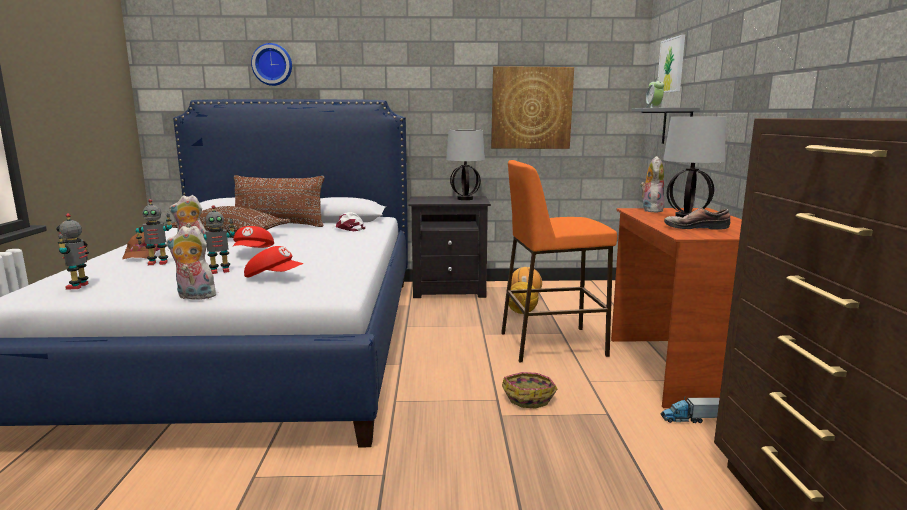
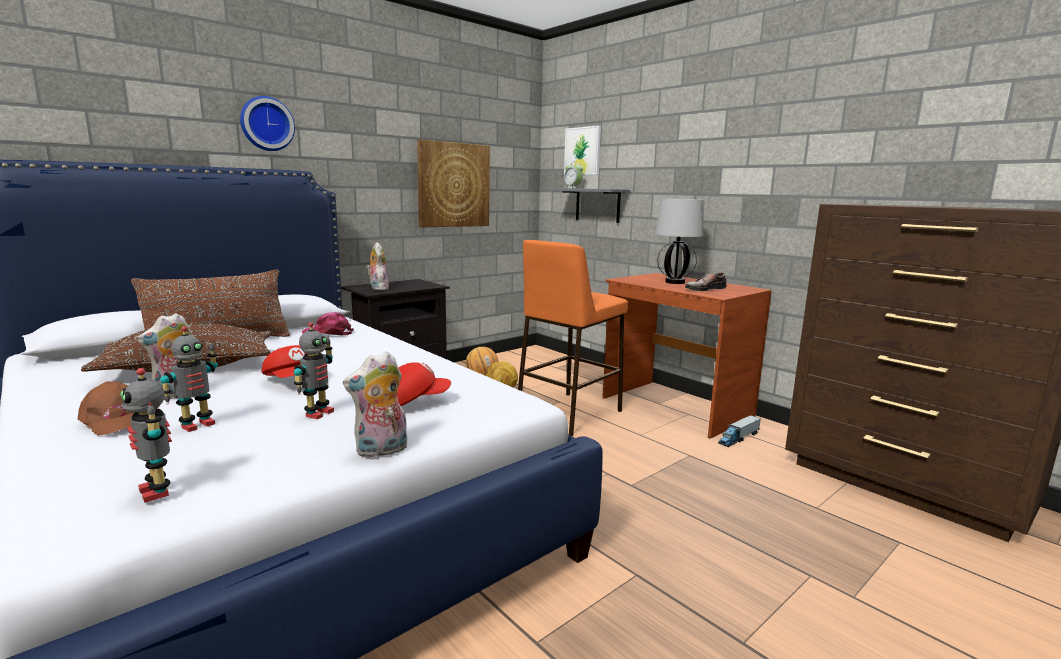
camera: 40 degrees left, 0 degrees up
wall clock [251,43,292,86] -> wall clock moved to [240,96,295,151]
white cap [332,212,366,231] -> pink cap [302,312,354,336]
table lamp [446,130,485,200] -> none
basket [502,372,557,409] -> none
plush toy [640,156,665,213] -> plush toy moved to [367,242,389,290]

